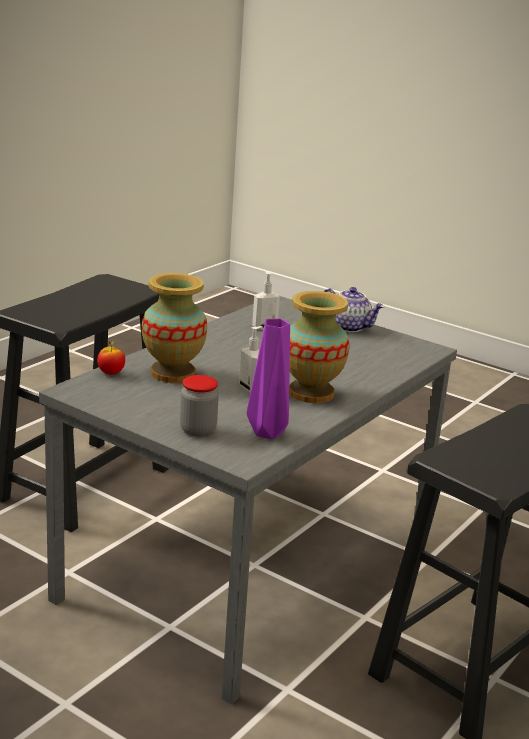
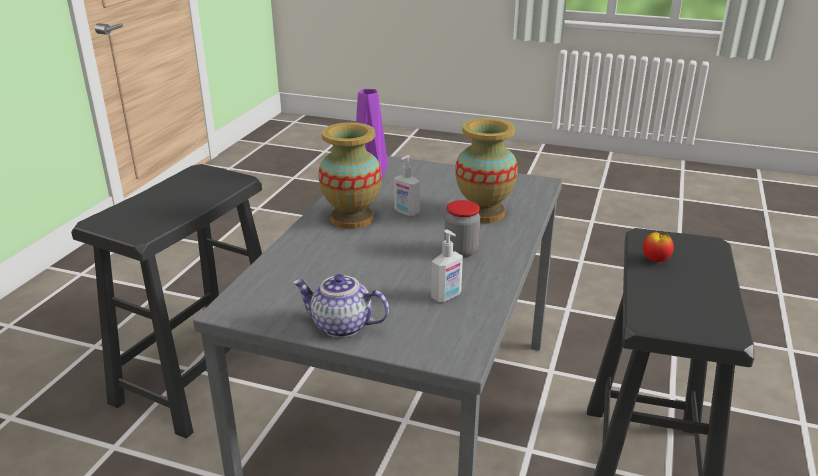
camera: 165 degrees right, 5 degrees up
apple [97,340,125,375] -> apple moved to [643,232,674,262]
jar [180,375,219,437] -> jar moved to [444,200,480,257]

